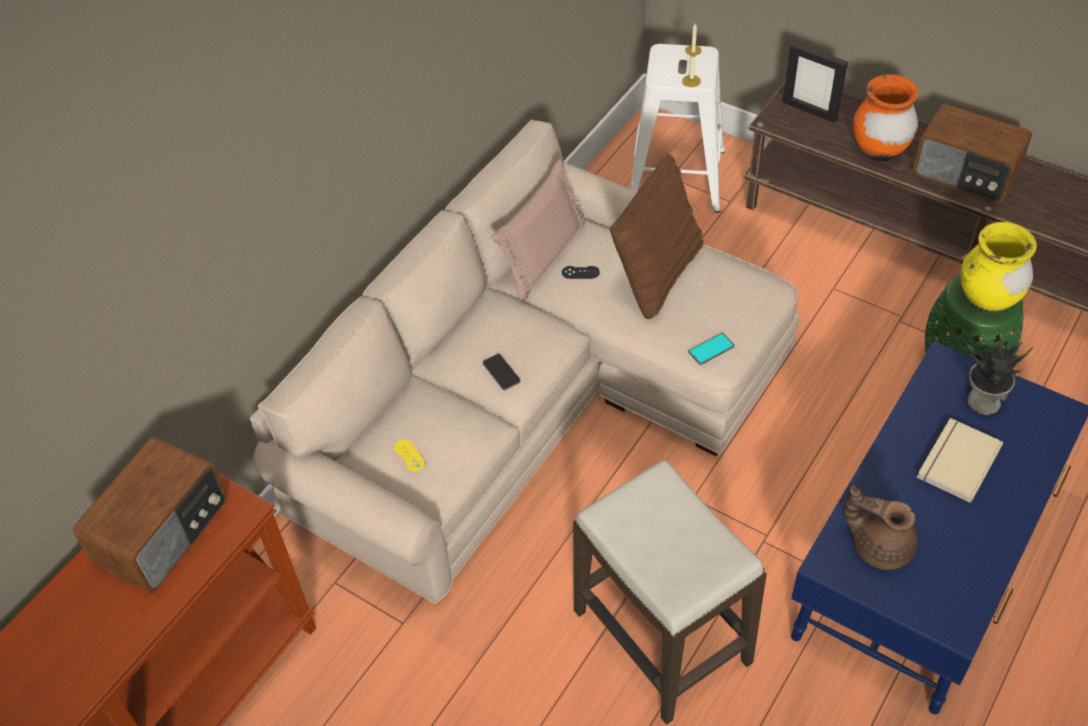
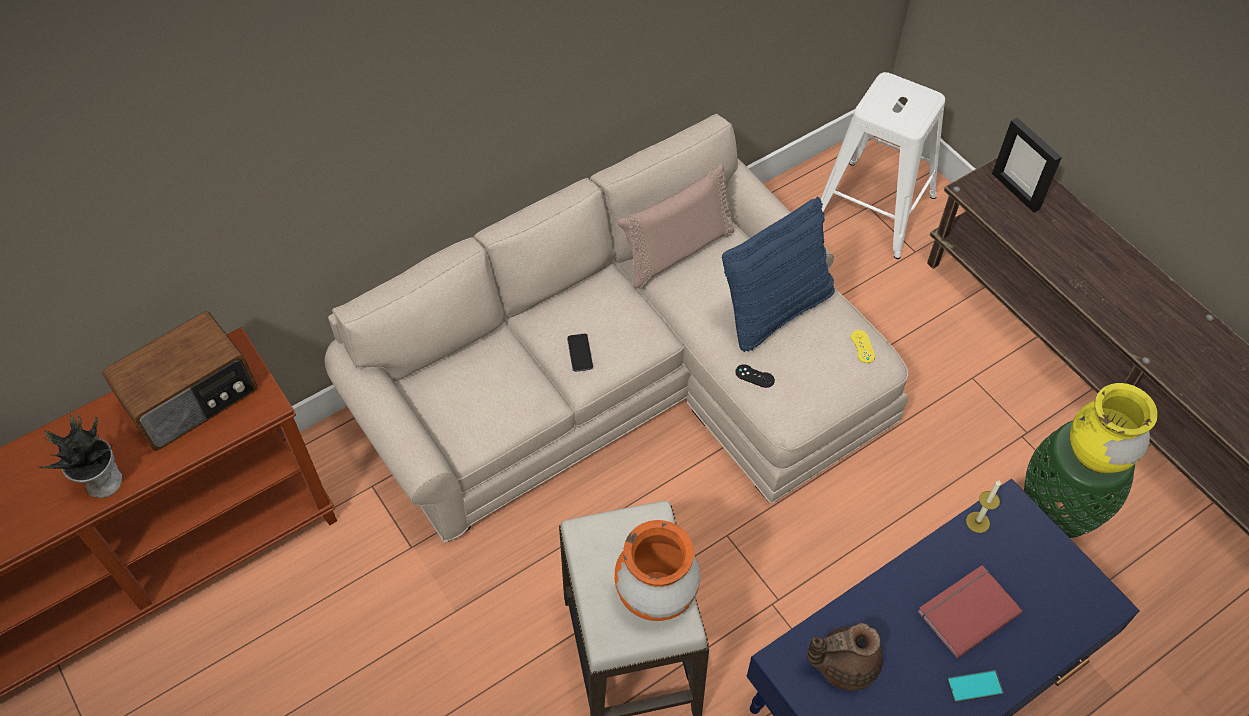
camera: 20 degrees right, 5 degrees up
yellow game controller [394,439,425,471] -> yellow game controller moved to [851,330,875,363]
black game controller [562,266,600,279] -> black game controller moved to [735,364,775,388]
brown pillow [610,154,704,319] -> blue pillow [722,196,835,352]
candle [682,24,702,87] -> candle moved to [966,480,1001,533]
phone [688,333,735,365] -> phone moved to [947,670,1004,702]
brown teapot [845,485,918,570] -> brown teapot turned 60 degrees counterclockwise [807,623,883,691]
orange vase [853,74,919,161] -> orange vase moved to [615,520,700,621]
radio [913,104,1032,203] -> none
beige book [917,418,1003,503] -> red book [918,565,1023,658]
potted plant [964,331,1033,415] -> potted plant moved to [38,408,123,498]

